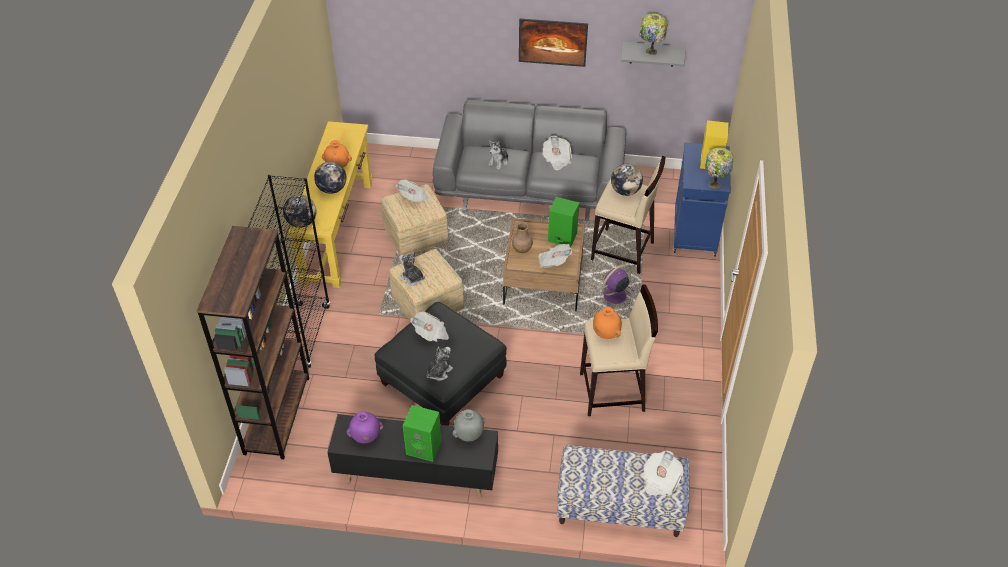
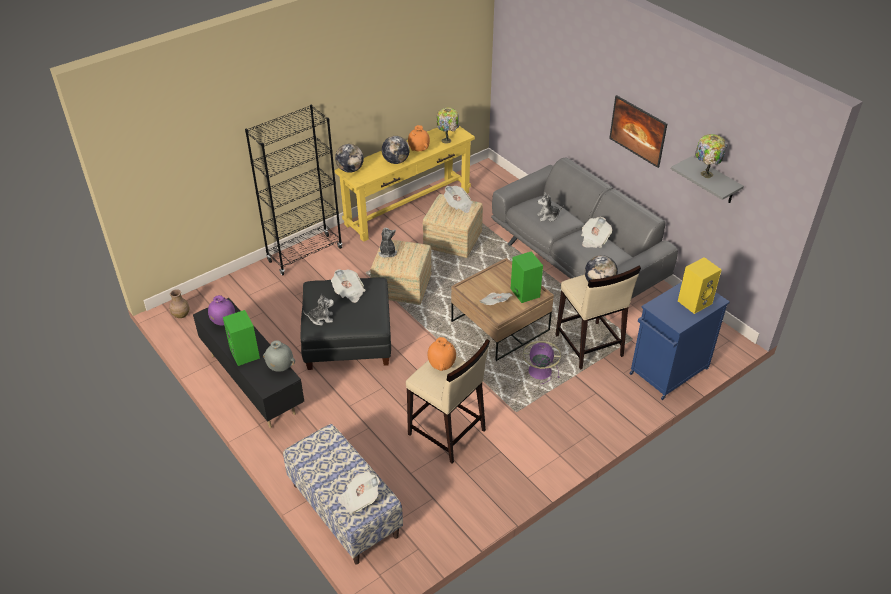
camera: 45 degrees right, 5 degrees down
brown bookcase [197,226,309,460] -> none
brown vase [512,223,533,253] -> brown vase moved to [169,289,190,318]
table lamp [705,147,734,189] -> table lamp moved to [437,107,459,144]

